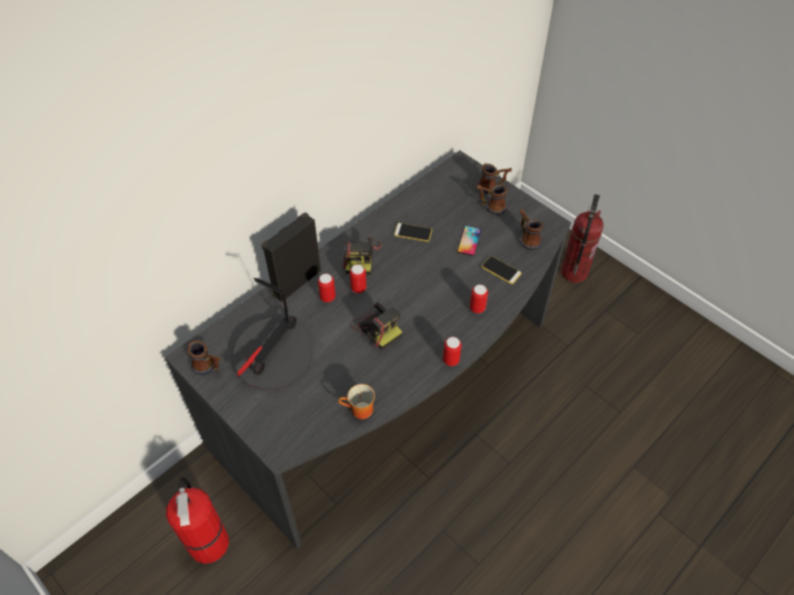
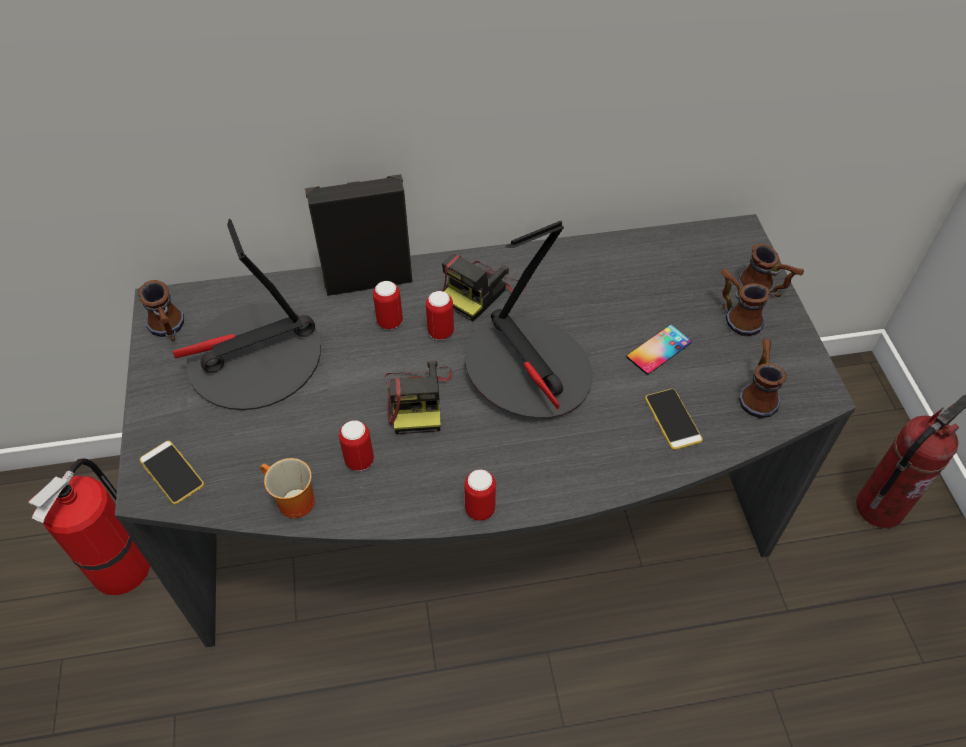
camera: 35 degrees right, 0 degrees up
phone [394,223,432,242] -> phone moved to [140,441,204,505]
can [470,285,488,313] -> can moved to [339,420,374,471]
none -> table lamp [465,221,593,419]

